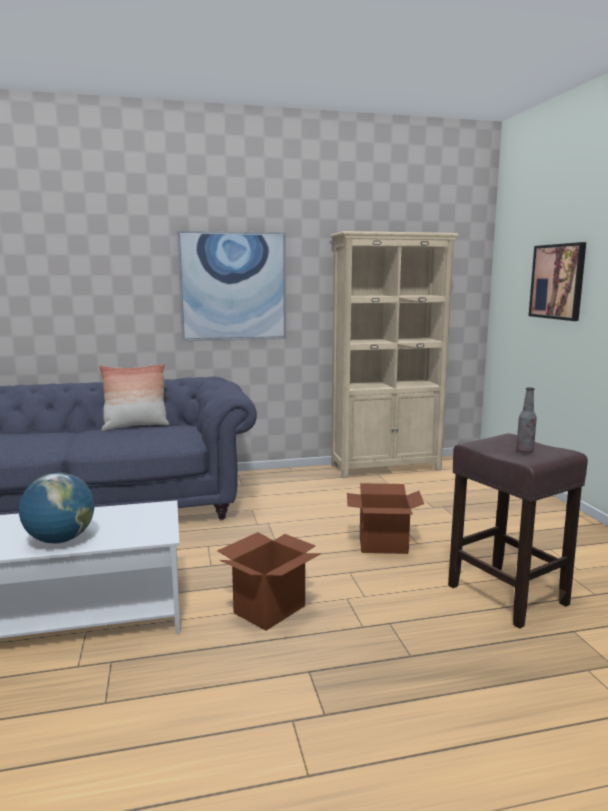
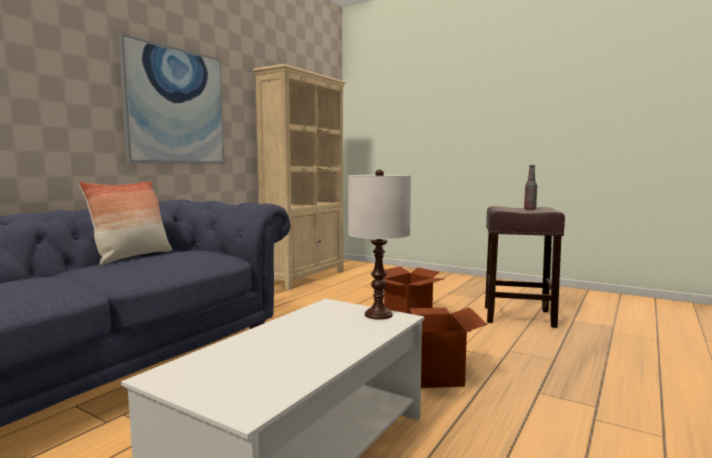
camera: 45 degrees left, 5 degrees down
globe [19,473,94,543] -> none
picture [529,242,586,321] -> none
none -> white table lamp [348,169,411,320]

